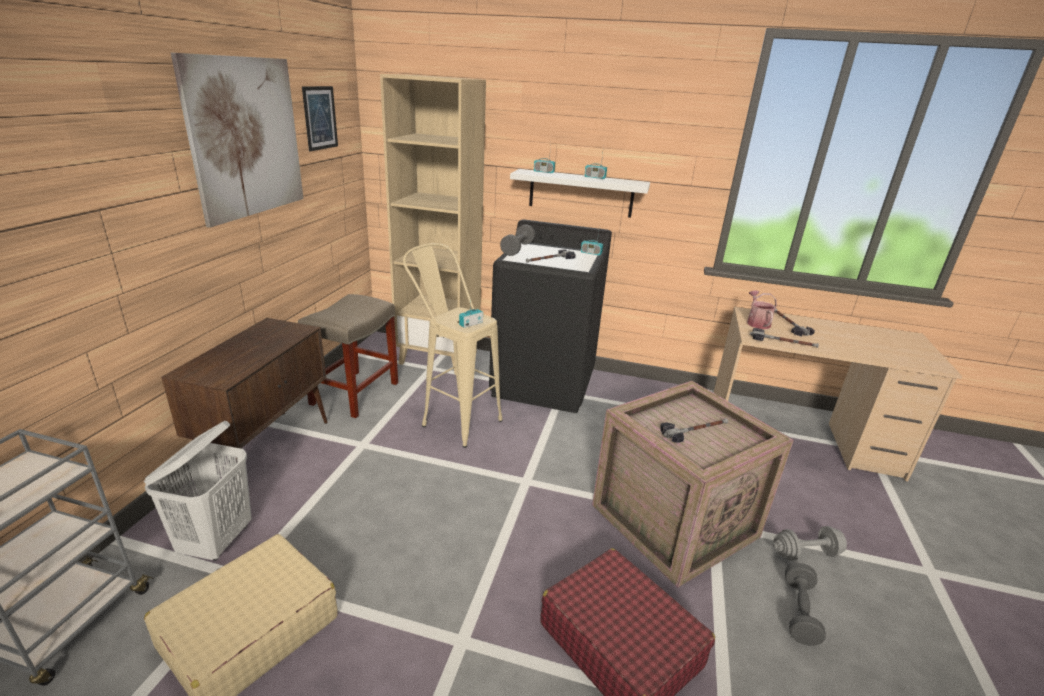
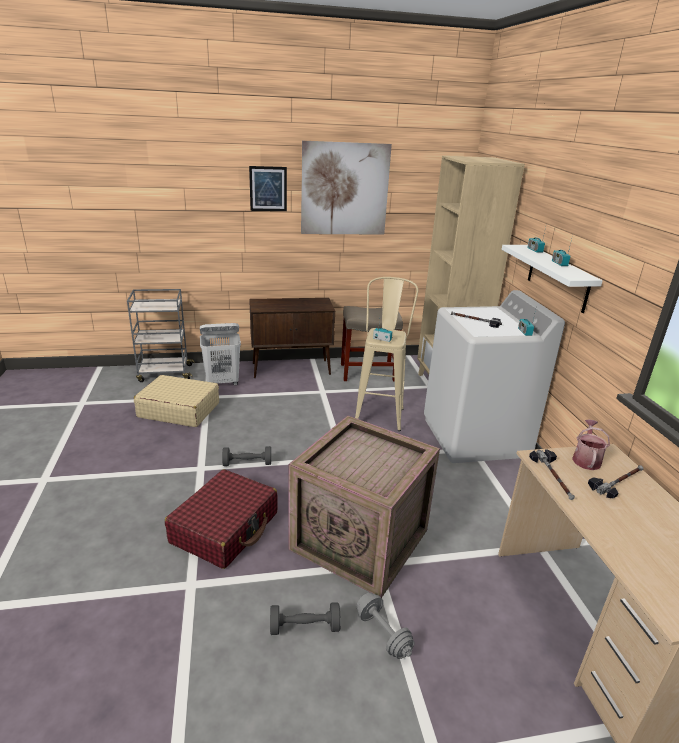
camera: 65 degrees right, 0 degrees up
picture [302,86,338,151] -> picture moved to [249,166,287,211]
black washing machine [489,219,612,413] -> white washing machine [424,290,565,463]
grey dumbbell [500,224,535,256] -> grey dumbbell moved to [222,446,271,466]
hammer [660,418,728,443] -> none
watering can [747,290,777,329] -> watering can turned 45 degrees counterclockwise [572,419,610,470]

